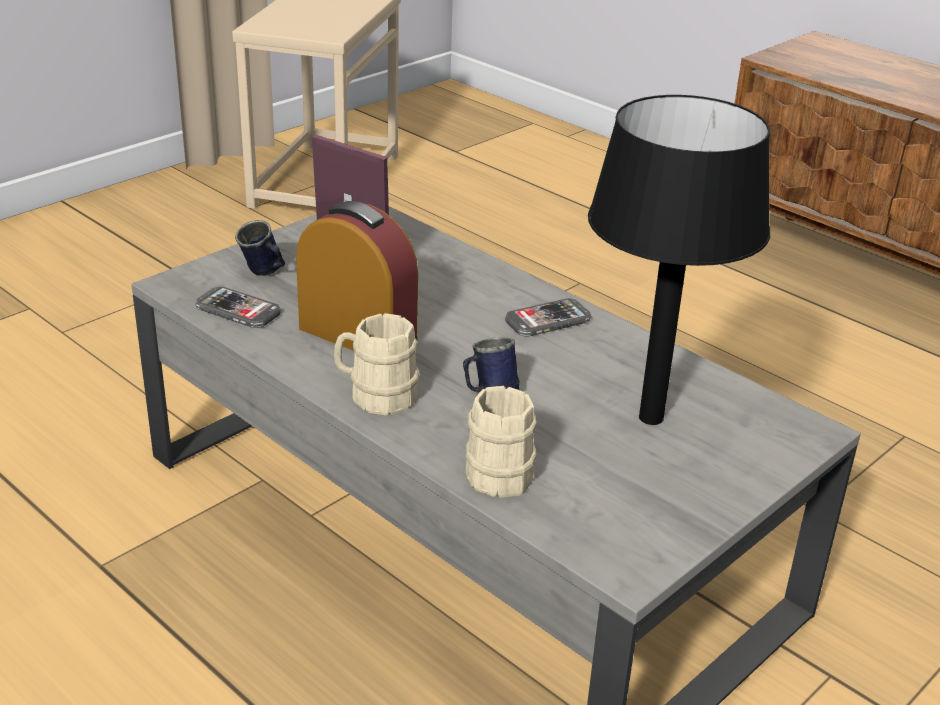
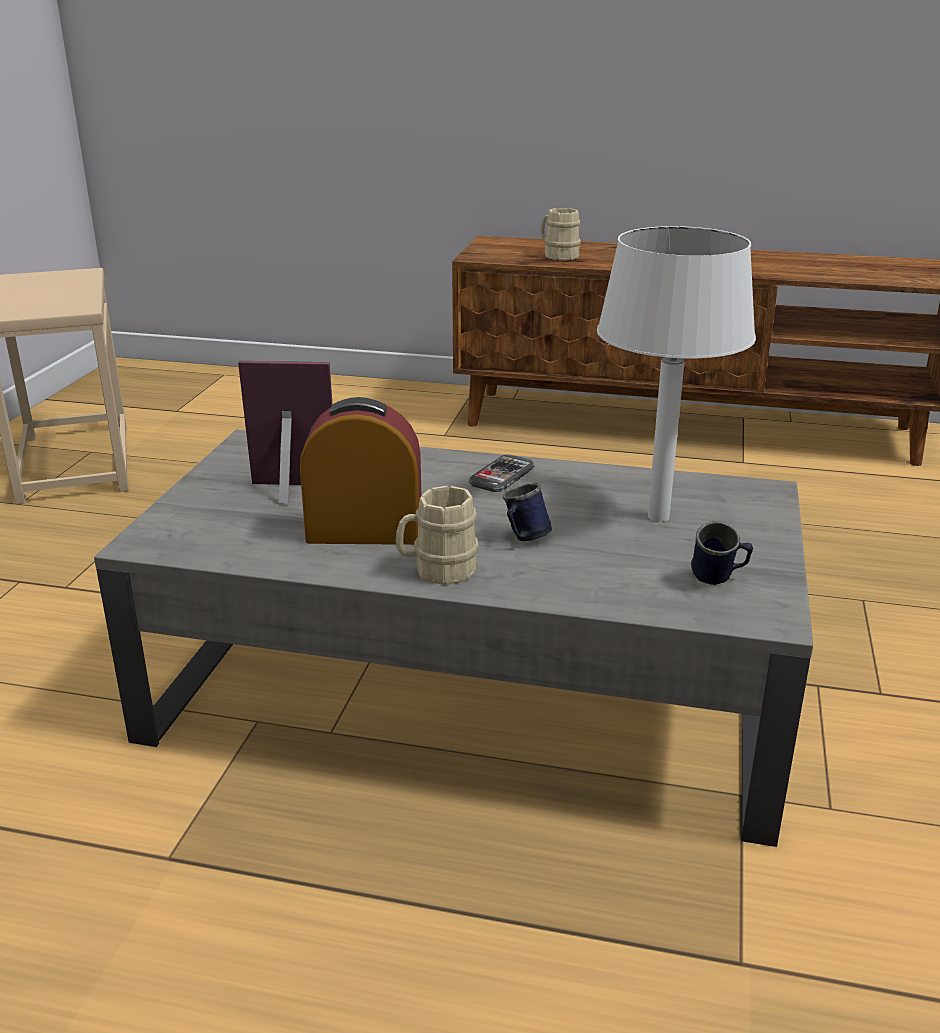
camera: 30 degrees left, 5 degrees down
phone [195,287,281,328] -> none
blue mug [235,220,285,276] -> blue mug moved to [691,521,753,585]
beige mug [466,386,537,498] -> beige mug moved to [541,208,581,260]
black table lamp [588,95,770,425] -> white table lamp [597,226,756,522]

